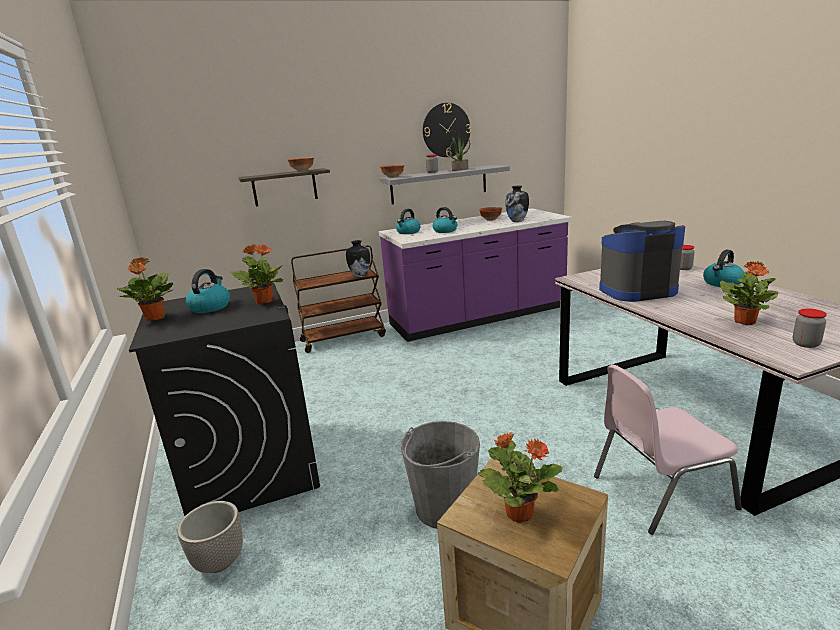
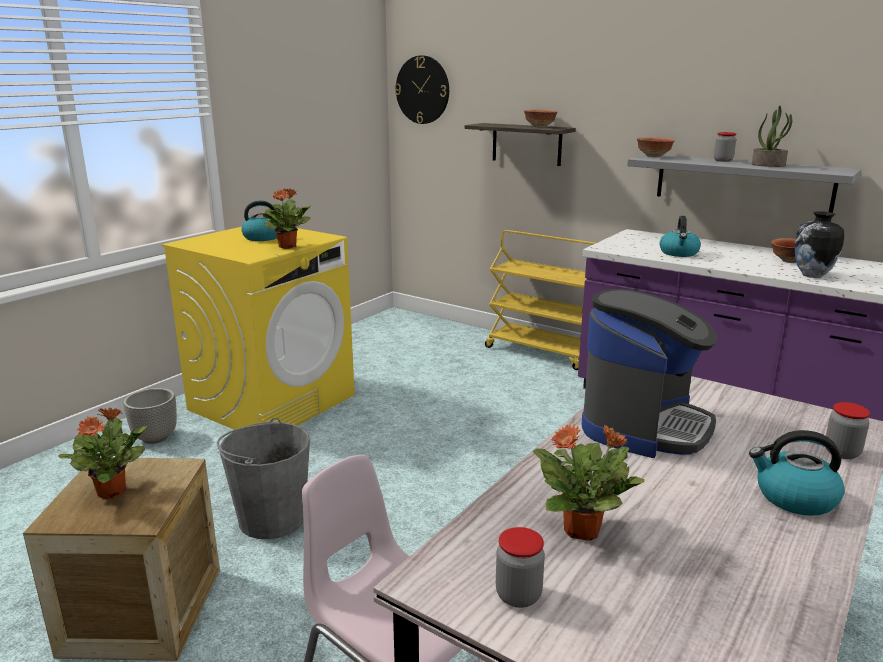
camera: 55 degrees right, 0 degrees up
potted plant [116,257,173,321] -> none
black washing machine [129,284,320,516] -> yellow washing machine [161,227,355,430]
brown cart [291,245,386,353] -> yellow cart [485,230,596,370]
vase [346,240,370,277] -> none
kettle [396,209,420,234] -> none
wall clock [423,103,471,157] -> wall clock moved to [395,55,449,124]
coffee machine [599,221,685,302] -> coffee machine turned 75 degrees clockwise [582,289,717,458]

